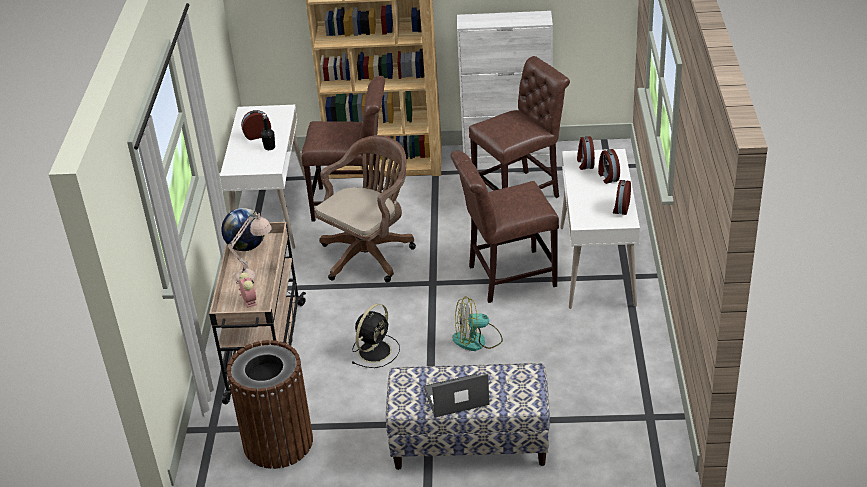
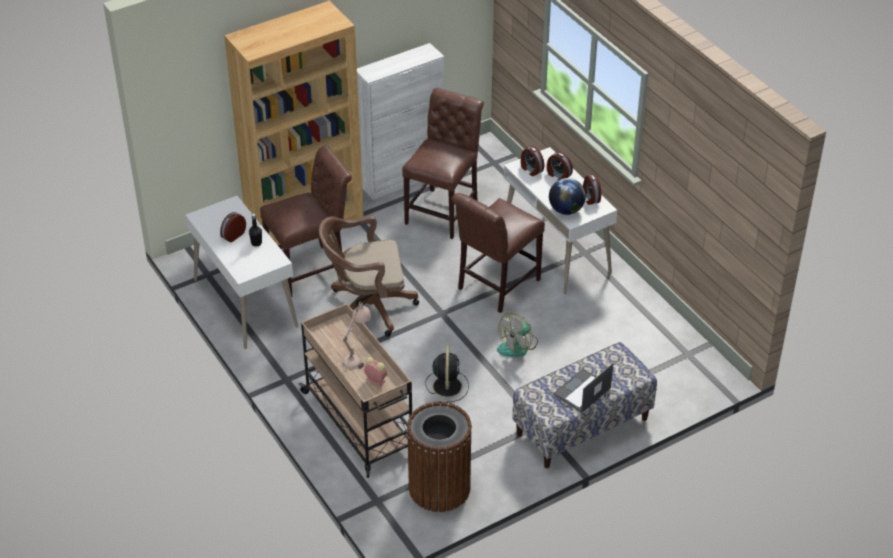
camera: 35 degrees left, 5 degrees up
globe [221,208,264,251] -> globe moved to [549,178,586,215]
brown office chair [315,135,416,283] -> brown office chair turned 105 degrees counterclockwise [319,216,419,337]

